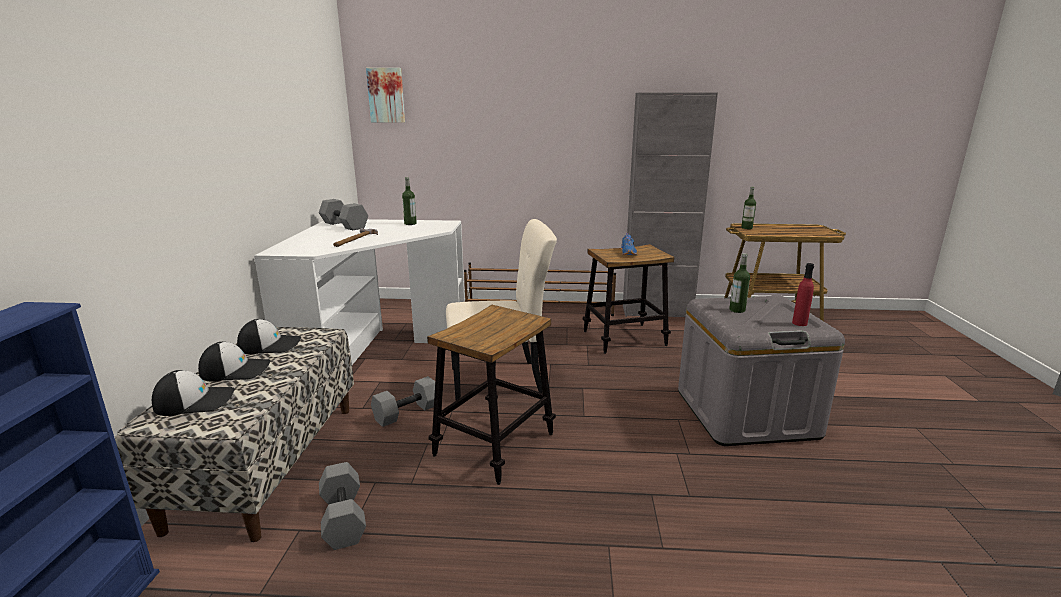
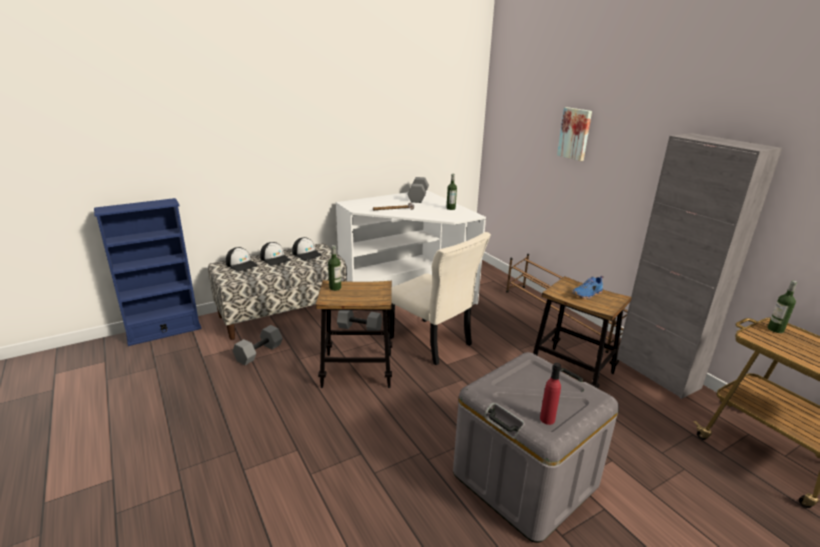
camera: 55 degrees right, 5 degrees up
picture [366,68,405,123] -> picture moved to [557,107,592,161]
bottle [729,253,750,313] -> bottle moved to [328,245,341,291]

